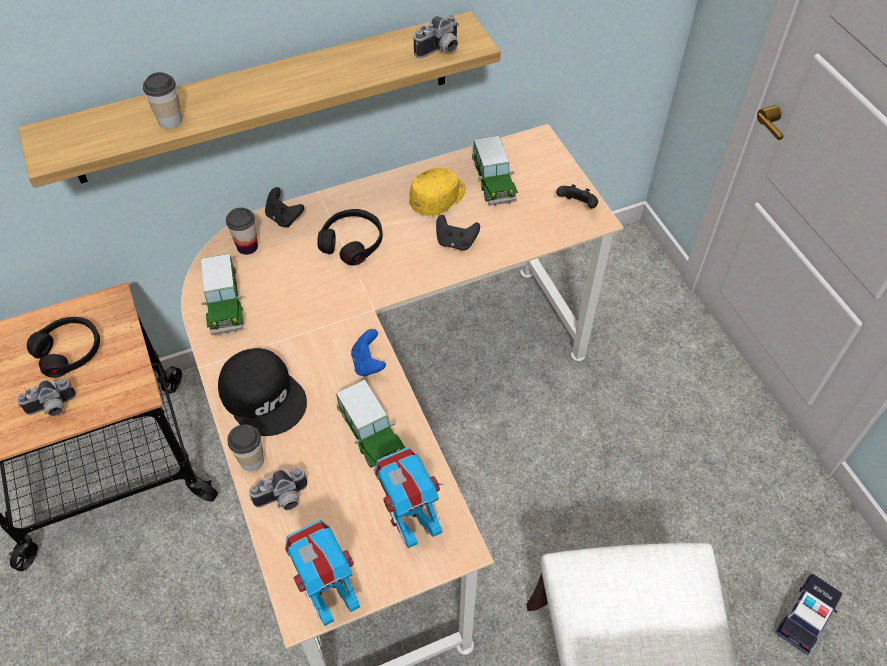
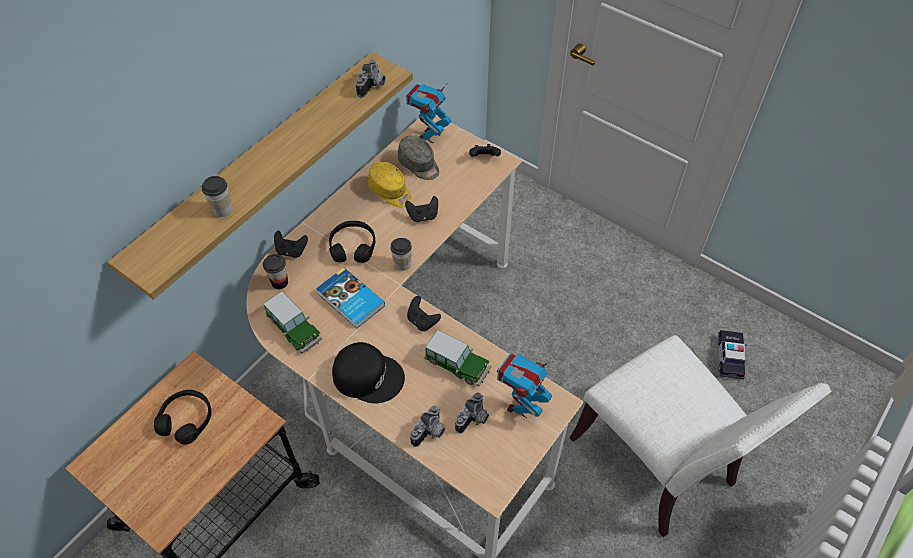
camera: 30 degrees left, 0 degrees up
camera [17,379,76,416] -> camera moved to [455,392,489,434]
cup [227,424,264,471] -> cup moved to [390,238,412,271]
toy robot [285,520,360,626] -> toy robot moved to [406,84,451,143]
blue game controller [351,329,386,377] -> black game controller [407,296,441,331]
yellow cap [409,168,466,216] -> yellow cap turned 120 degrees clockwise [368,162,412,207]
toy car [472,136,518,206] -> grey cap [398,135,439,180]
none -> book [316,267,385,329]

